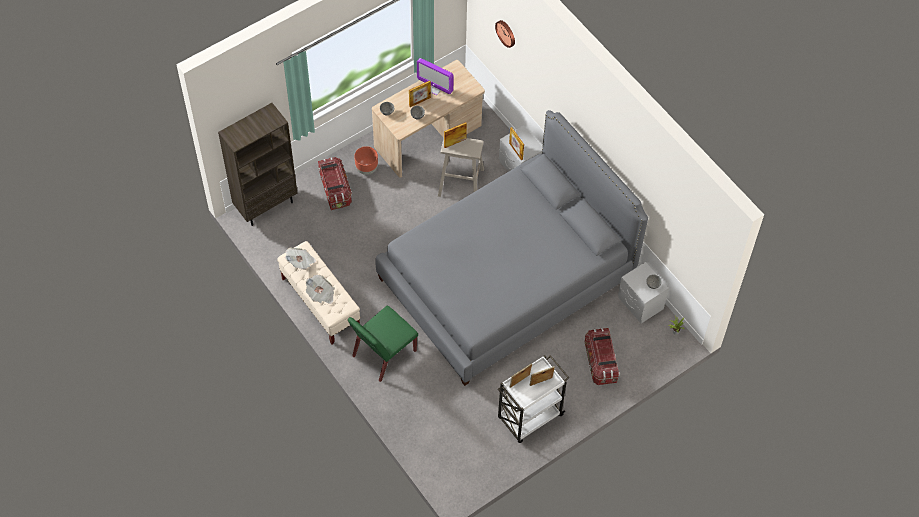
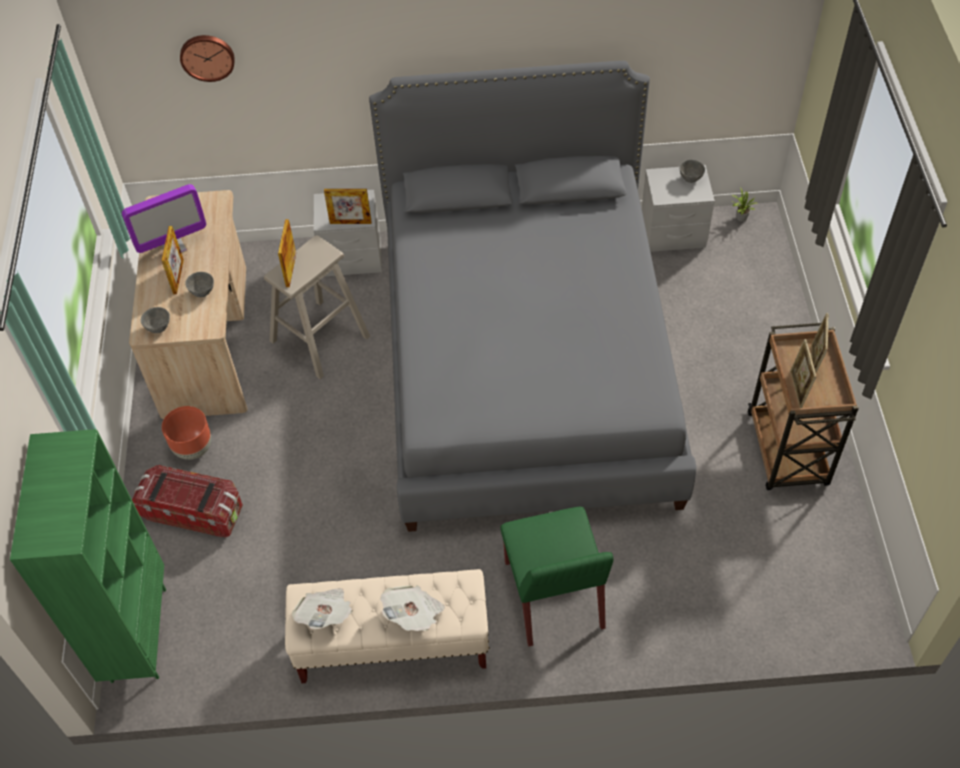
camera: 55 degrees left, 5 degrees down
brown bookcase [218,103,297,226] -> green bookcase [10,429,166,683]
white cart [498,355,569,443] -> brown cart [748,323,859,490]
storage box [585,328,619,385] -> none

